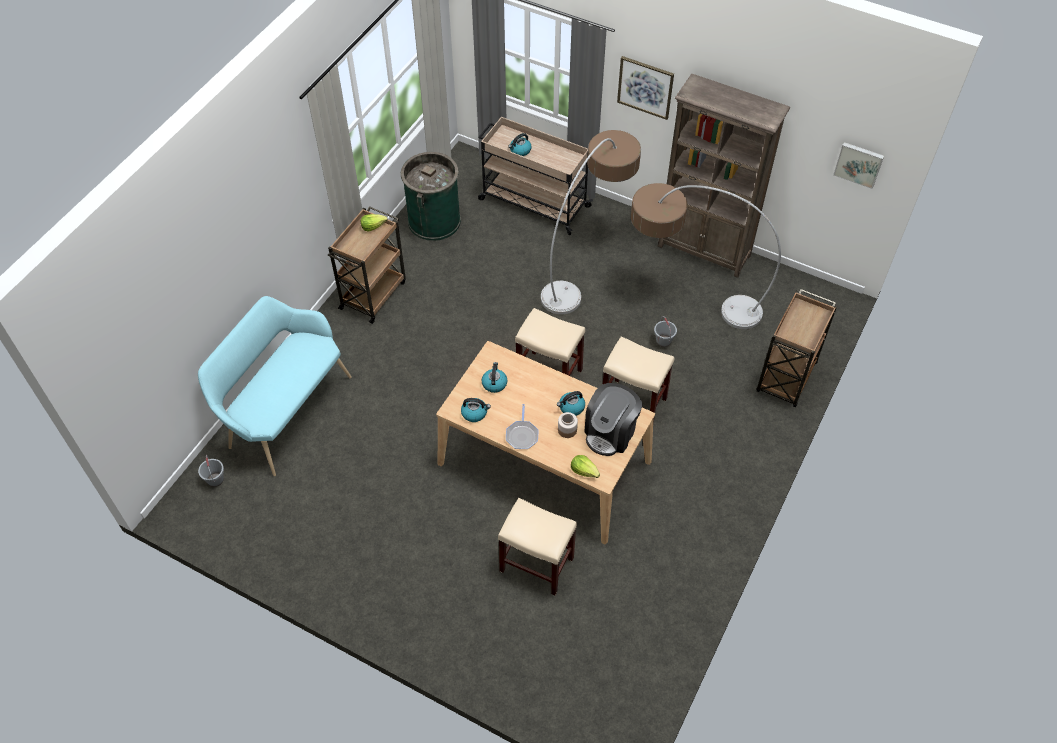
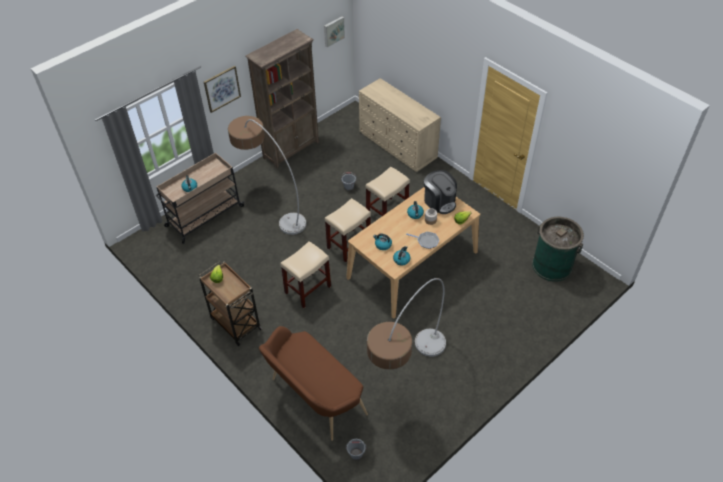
camera: 70 degrees left, 5 degrees down
turquoise bench [198,296,352,476] -> brown bench [259,326,368,441]
green trash can [401,152,461,241] -> green trash can moved to [532,217,584,282]
beige stool [498,498,577,595] -> beige stool moved to [280,241,331,308]
floor lamp [631,183,781,329] -> floor lamp moved to [367,278,446,370]
brown cart [756,289,837,407] -> beige dresser [359,78,441,172]

